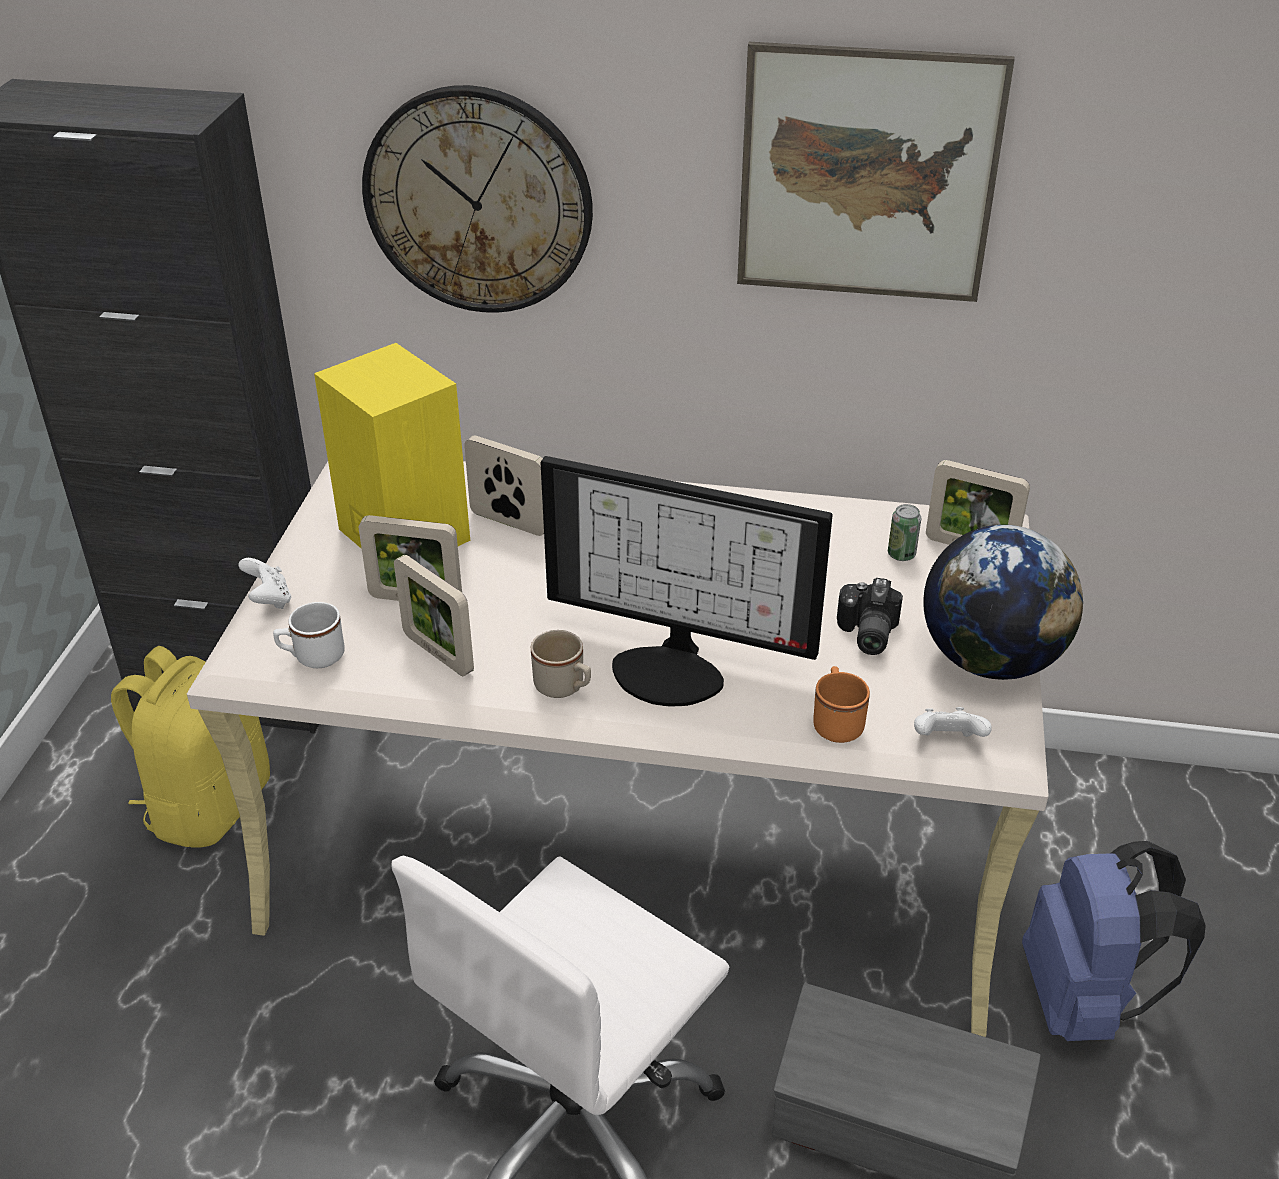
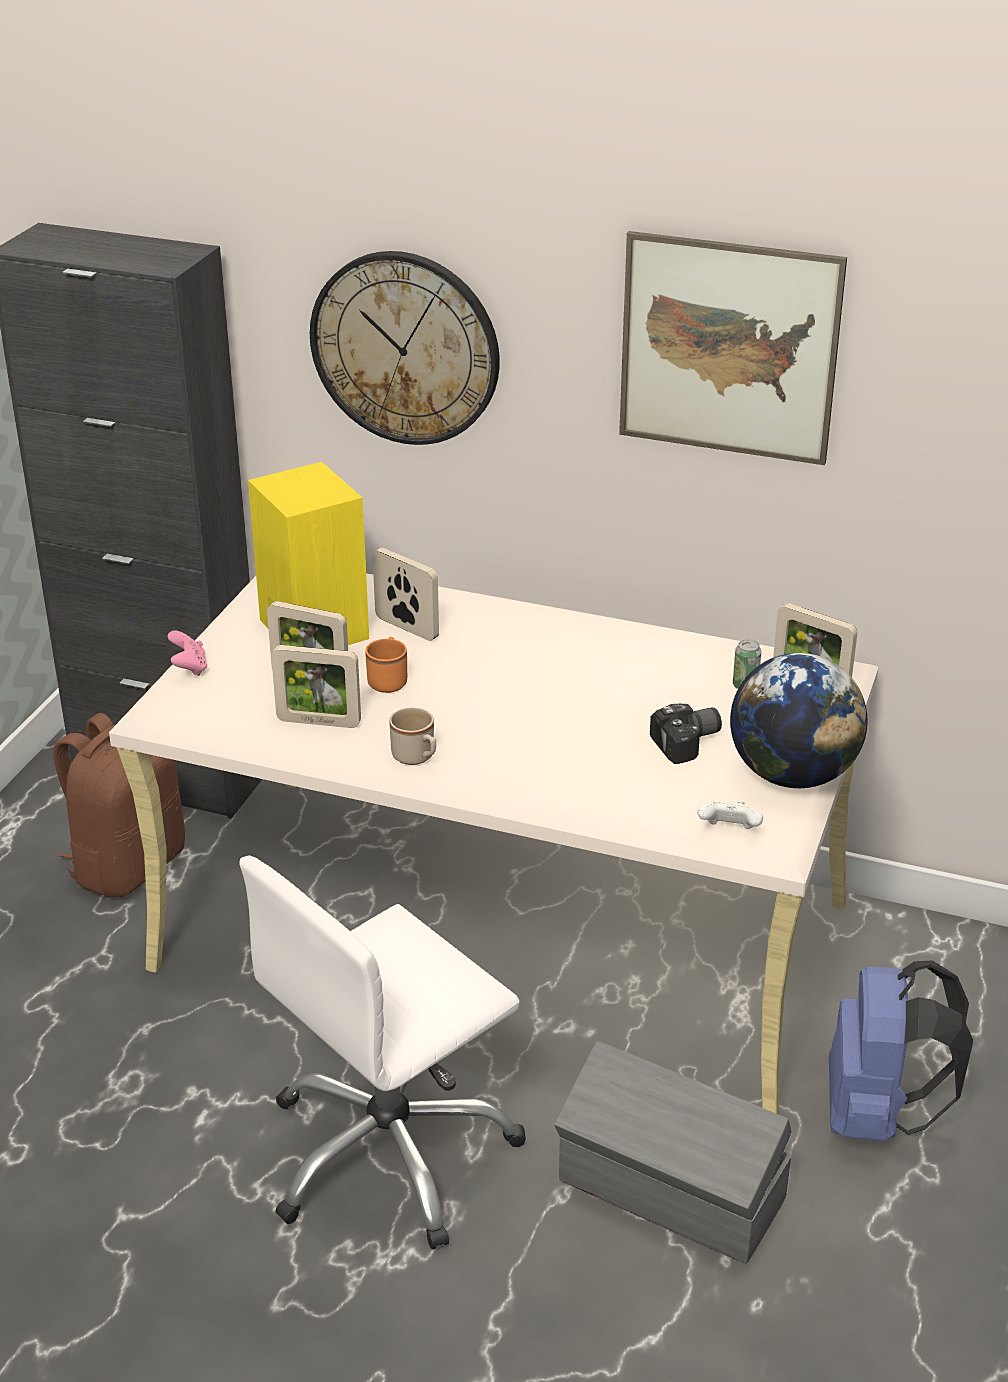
camera: 10 degrees right, 5 degrees down
yellow backpack [111,646,270,848] -> brown backpack [53,713,185,898]
white game controller [238,558,291,609] -> pink game controller [168,631,208,676]
white mug [273,602,345,668] -> none
picture frame [394,555,474,676] -> picture frame turned 45 degrees counterclockwise [271,645,361,728]
monitor [541,456,833,706] -> none
orange mug [813,666,870,743] -> orange mug moved to [365,637,407,693]
camera [837,578,903,655] -> camera turned 135 degrees counterclockwise [650,703,722,764]

